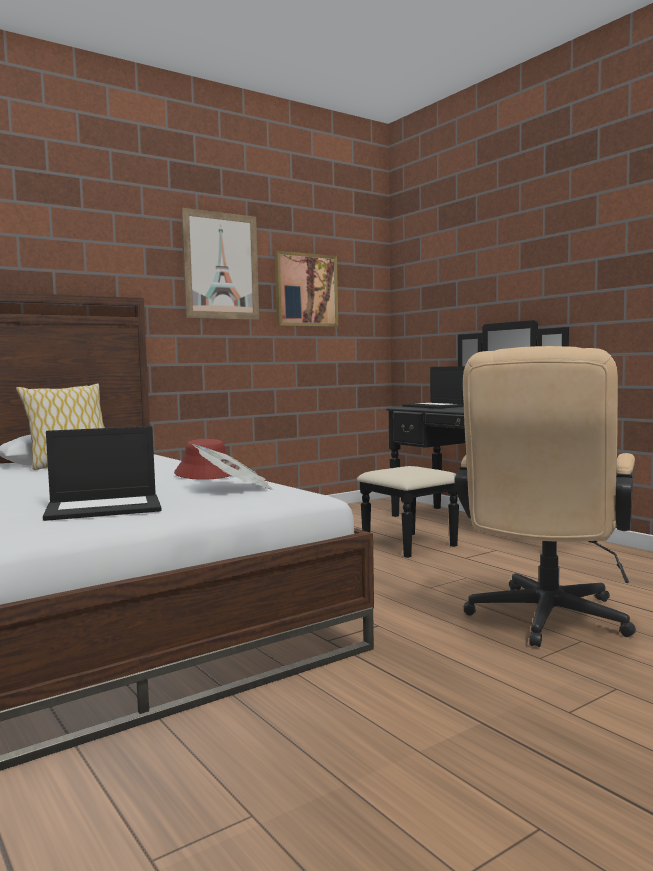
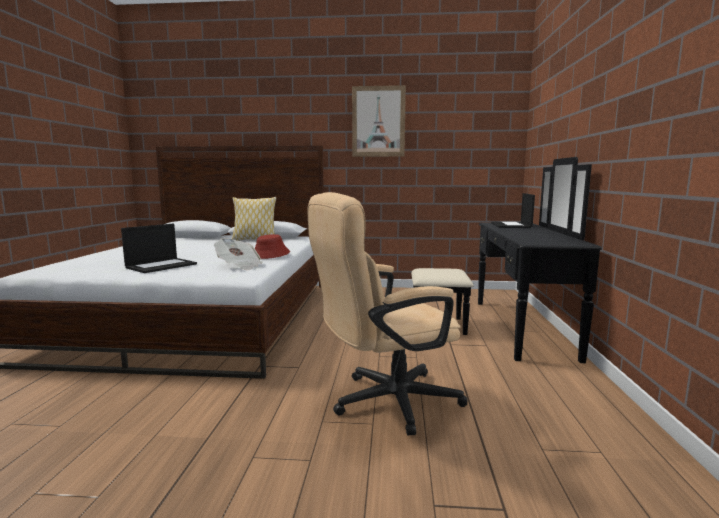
camera: 40 degrees right, 5 degrees up
laptop [43,426,161,521] -> laptop turned 75 degrees counterclockwise [121,224,197,273]
picture [275,251,338,327] -> none

